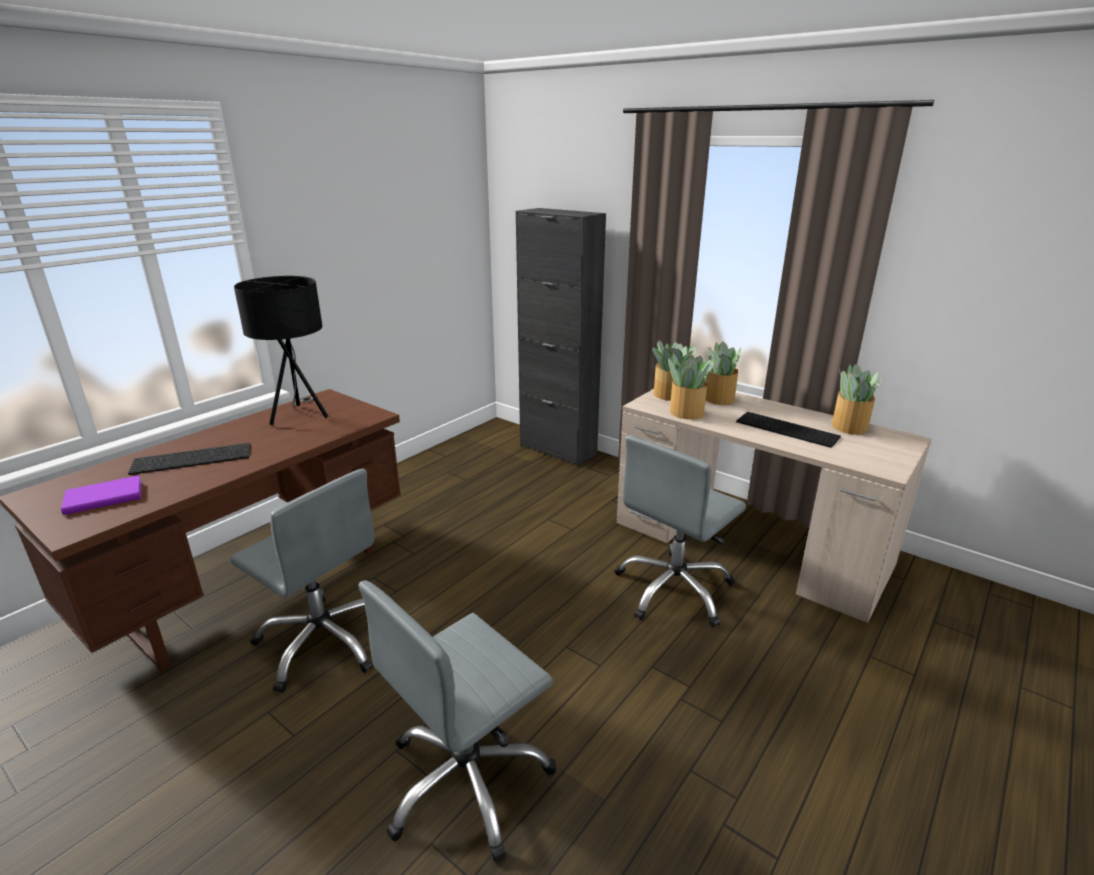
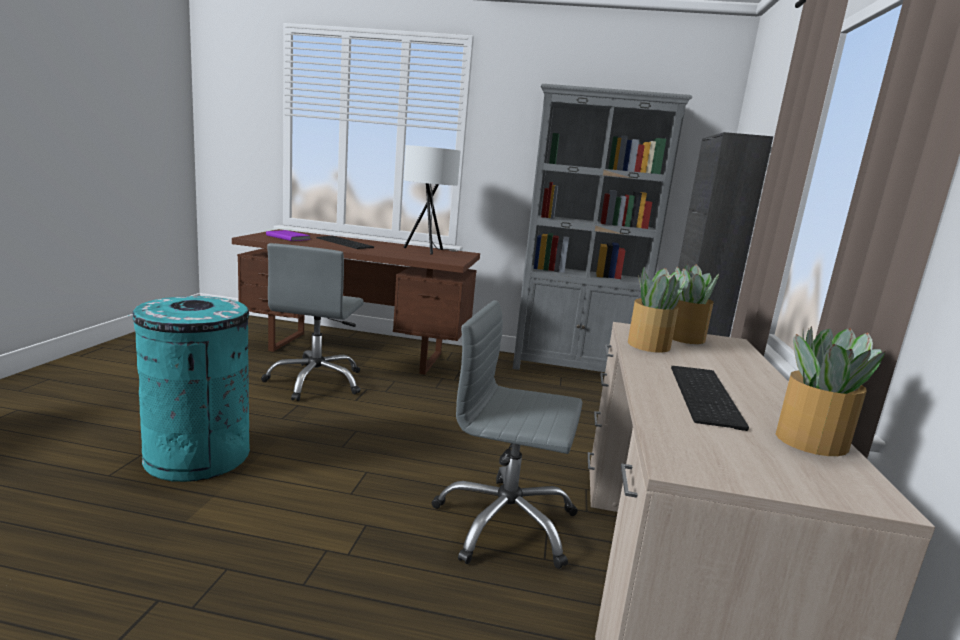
camera: 60 degrees right, 10 degrees down
black table lamp [234,276,329,425] -> white table lamp [404,145,461,255]
grey office chair [358,580,557,861] -> turquoise trash can [128,296,250,482]
potted plant [706,341,741,405] -> none
none -> grey bookcase [513,84,692,372]

